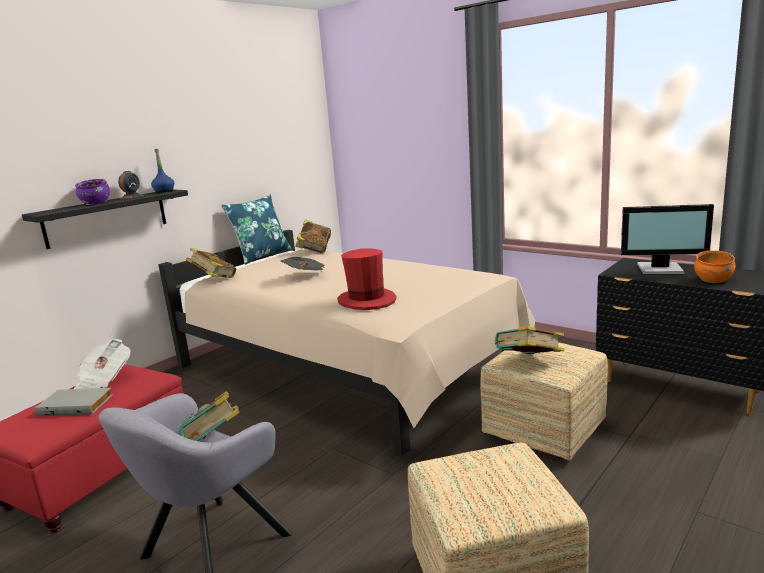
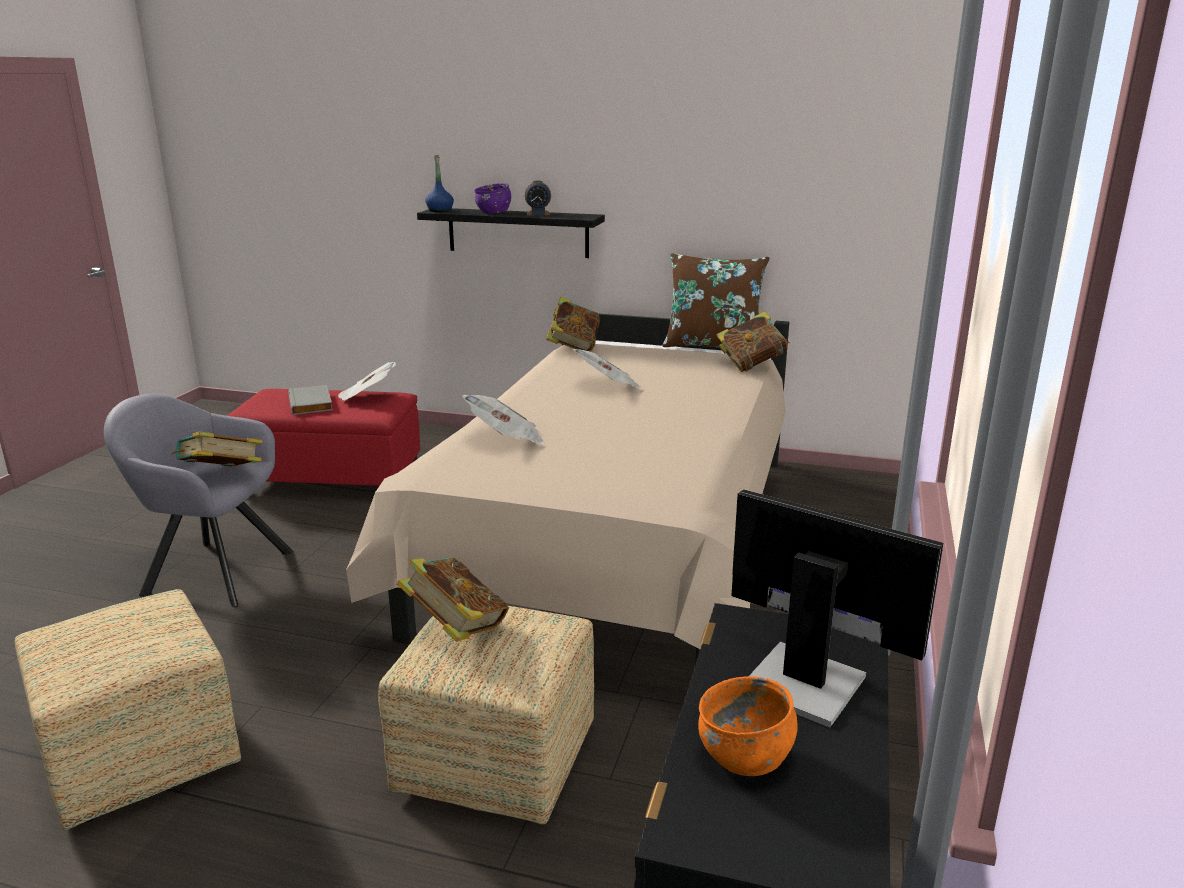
camera: 65 degrees right, 5 degrees up
blue bottle [151,149,174,193] -> blue bottle moved to [425,155,454,212]
blue pillow [221,194,292,265] -> brown pillow [663,253,769,347]
red hat [337,249,397,310] -> newspaper [463,395,546,444]
monitor [621,204,714,274] -> monitor turned 135 degrees clockwise [731,489,943,727]

